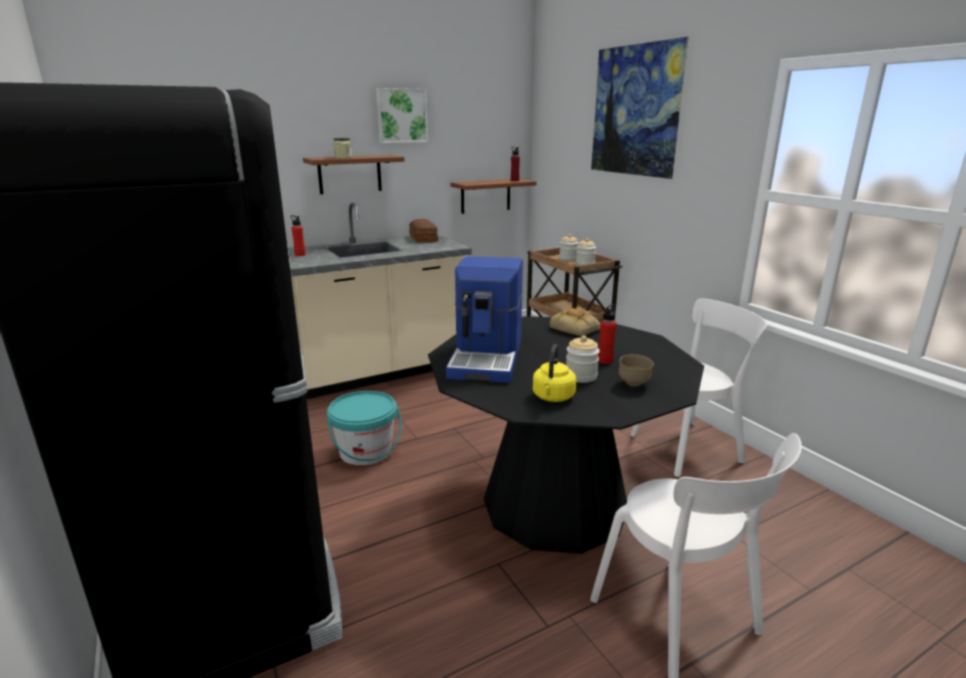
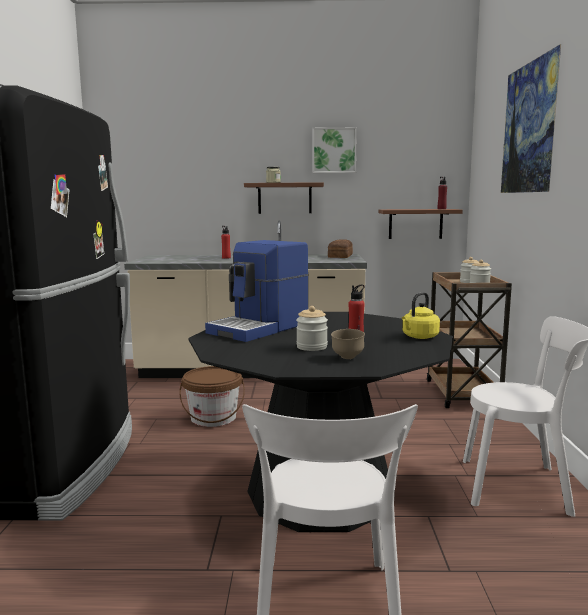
camera: 30 degrees right, 10 degrees down
turquoise bucket [327,391,402,465] -> brown bucket [179,366,245,427]
yellow kettle [533,344,576,402] -> yellow kettle moved to [402,292,440,339]
bread [550,308,600,336] -> none

